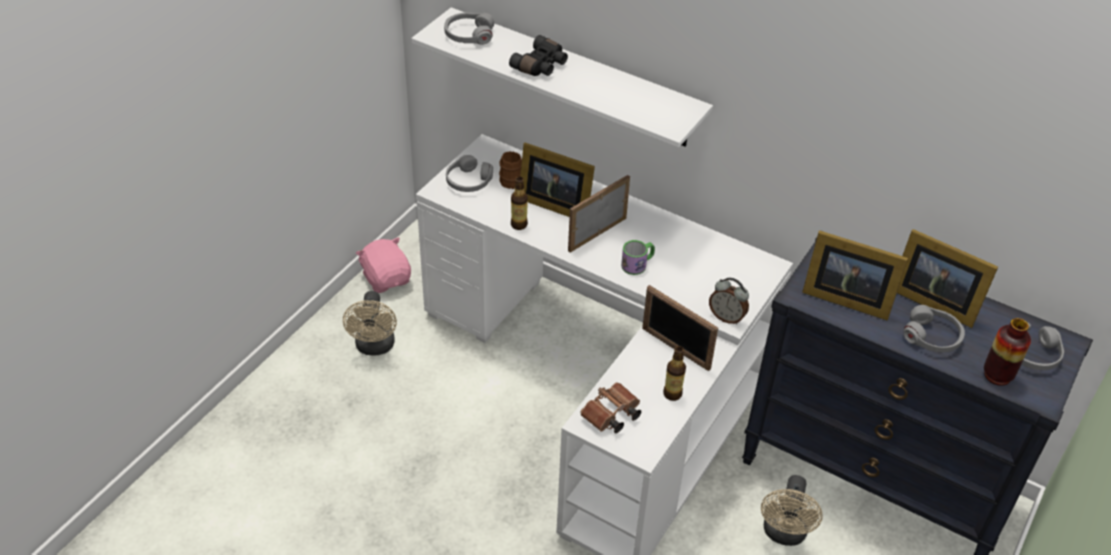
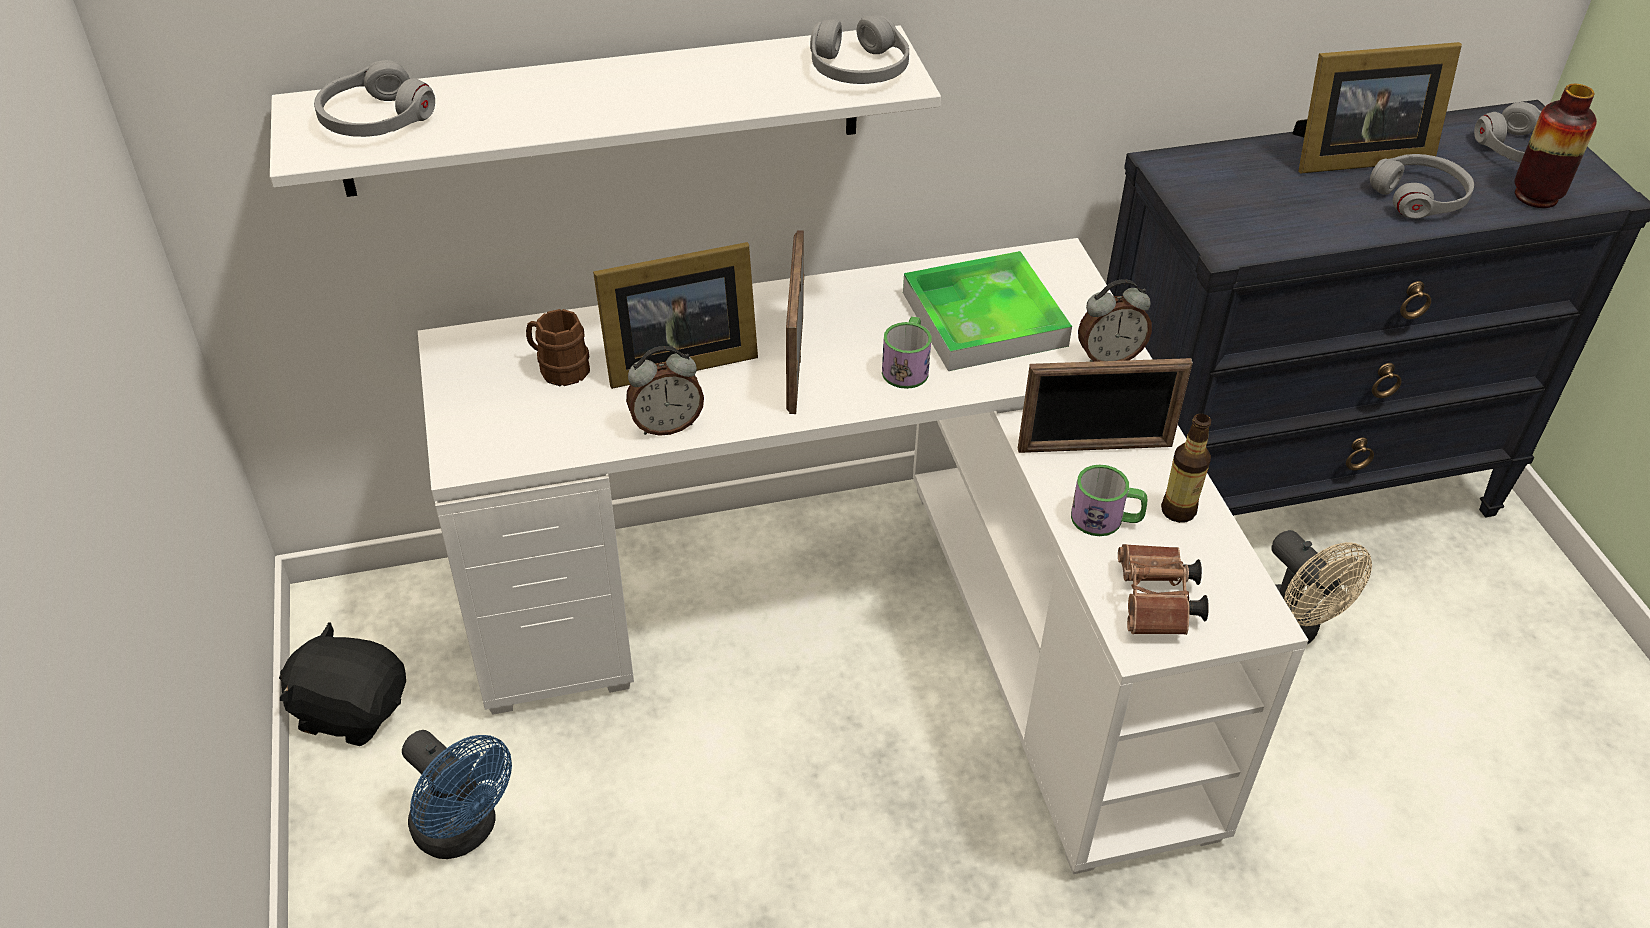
camera: 45 degrees left, 0 degrees up
beige fan [343,291,397,356] -> blue fan [402,730,512,859]
pink plush toy [356,237,411,293] -> black plush toy [279,622,406,746]
grey headphones [446,155,493,192] -> grey headphones moved to [810,15,909,84]
black binoculars [509,35,568,76] -> none
bottle [511,177,528,230] -> alarm clock [626,346,704,436]
picture frame [802,230,908,321] -> none
none -> tray [903,251,1072,371]
none -> mug [1071,464,1147,536]

